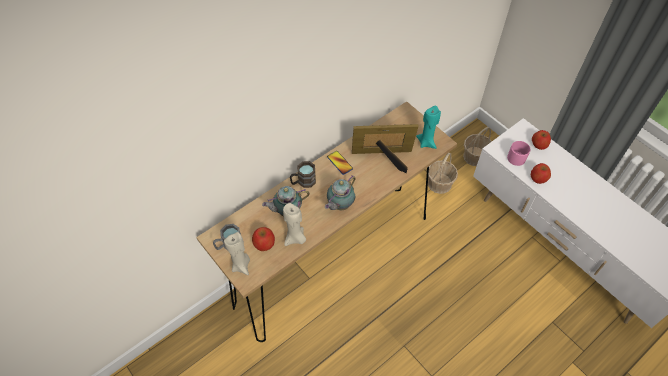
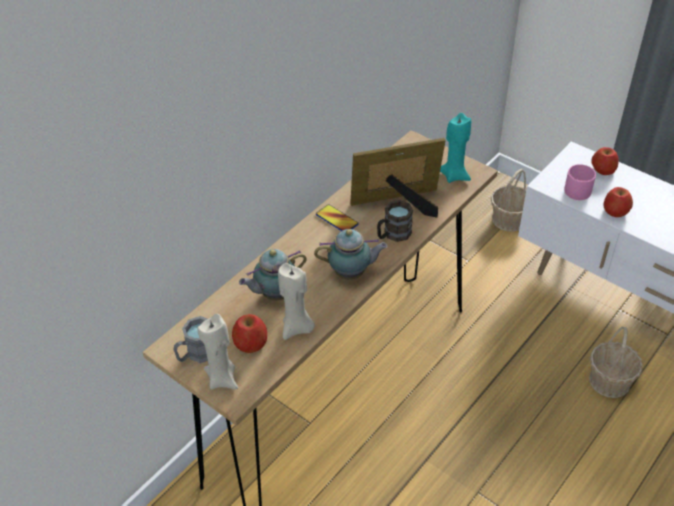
camera: 10 degrees left, 10 degrees down
brown mug [290,161,316,188] -> brown mug moved to [377,200,413,242]
teapot [325,176,355,210] -> teapot turned 120 degrees counterclockwise [314,229,388,280]
basket [428,152,458,194] -> basket moved to [589,327,643,398]

